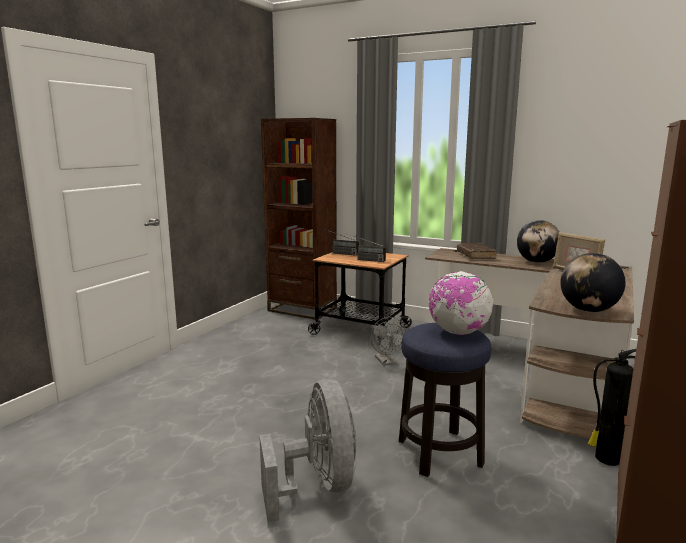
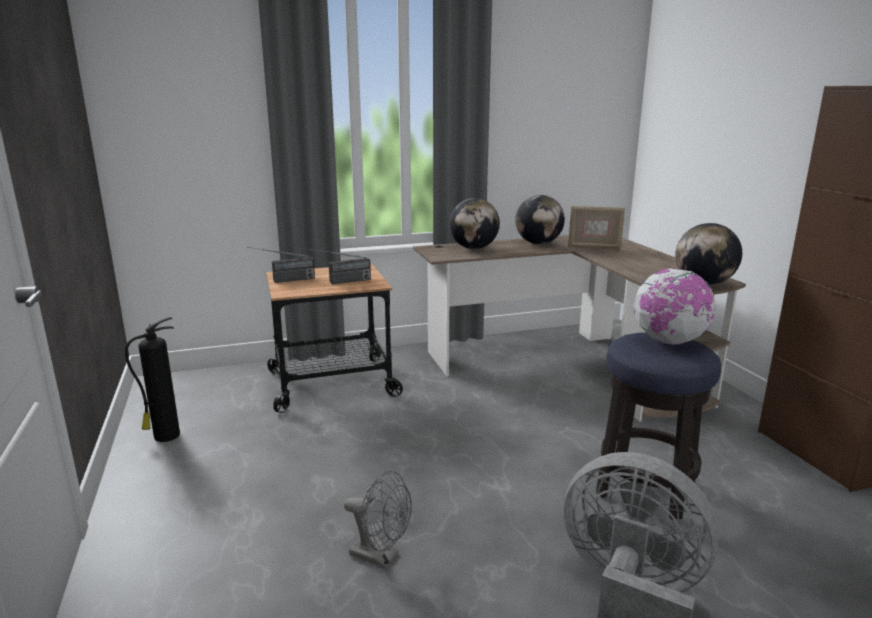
camera: 45 degrees left, 5 degrees up
brown bookcase [261,118,337,320] -> none
grey fan [371,317,406,365] -> grey fan moved to [344,471,412,569]
brown book [457,243,497,259] -> globe [449,198,500,249]
fire extinguisher [588,349,636,466] -> fire extinguisher moved to [125,317,180,442]

